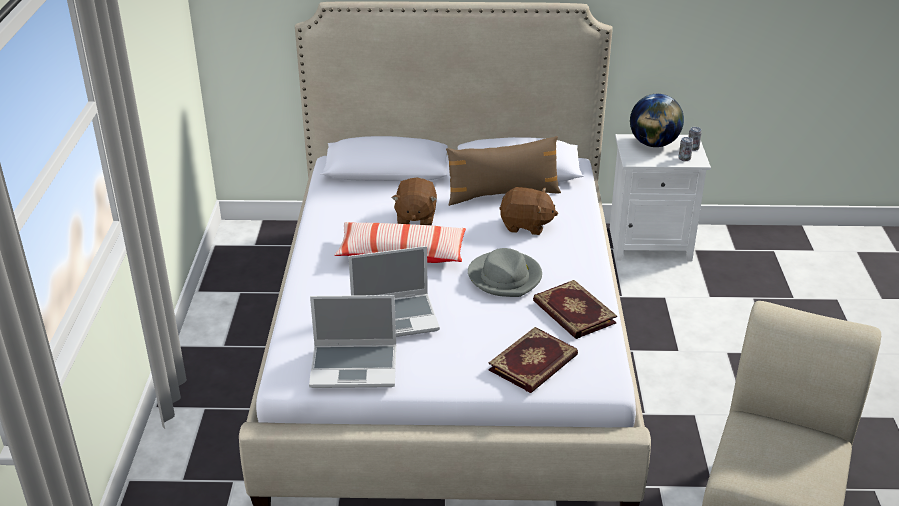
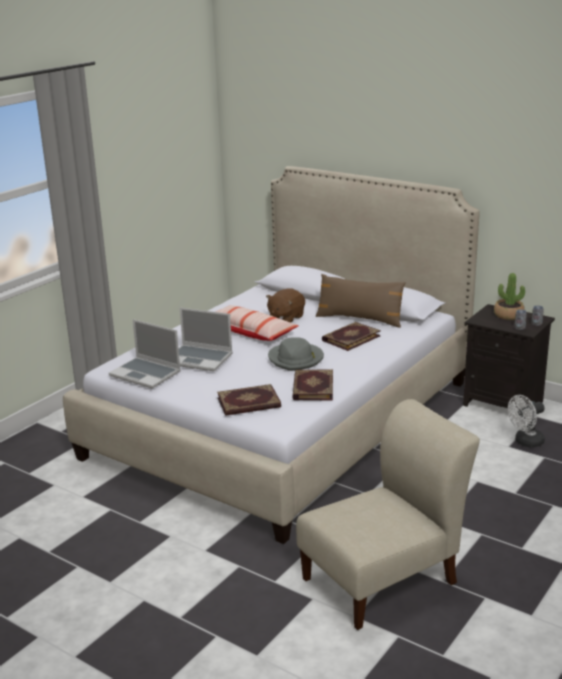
camera: 35 degrees right, 10 degrees down
brown plush toy [499,187,558,235] -> book [322,322,381,351]
white nightstand [610,134,711,261] -> black nightstand [463,304,555,421]
globe [630,94,684,147] -> potted plant [494,273,525,320]
none -> white fan [508,395,545,448]

